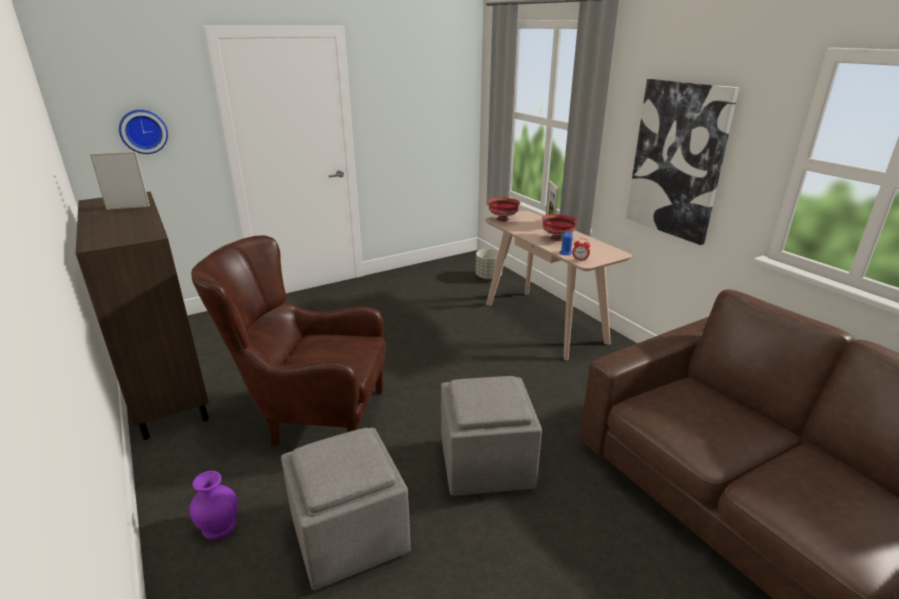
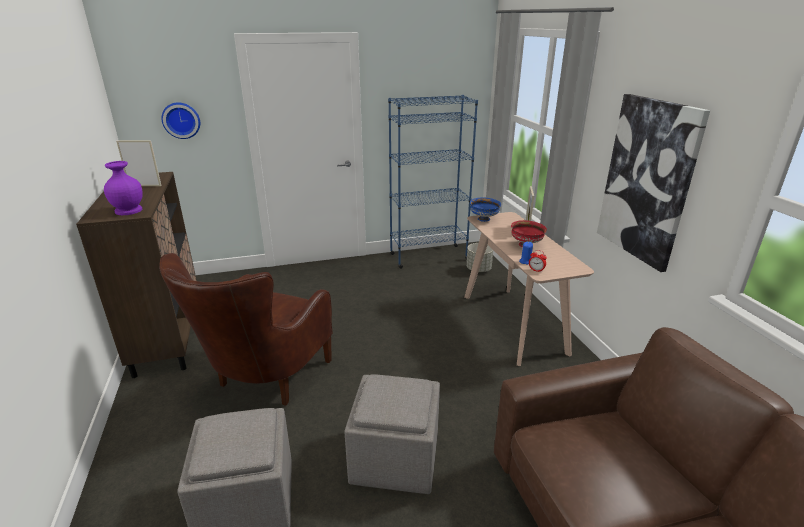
camera: 15 degrees right, 0 degrees up
purple vase [190,471,238,540] -> purple vase moved to [104,161,143,215]
brown armchair [191,235,386,446] -> brown armchair turned 90 degrees counterclockwise [159,253,333,406]
red bowl [488,197,520,222] -> blue bowl [470,197,501,222]
none -> blue bookcase [388,95,478,269]

